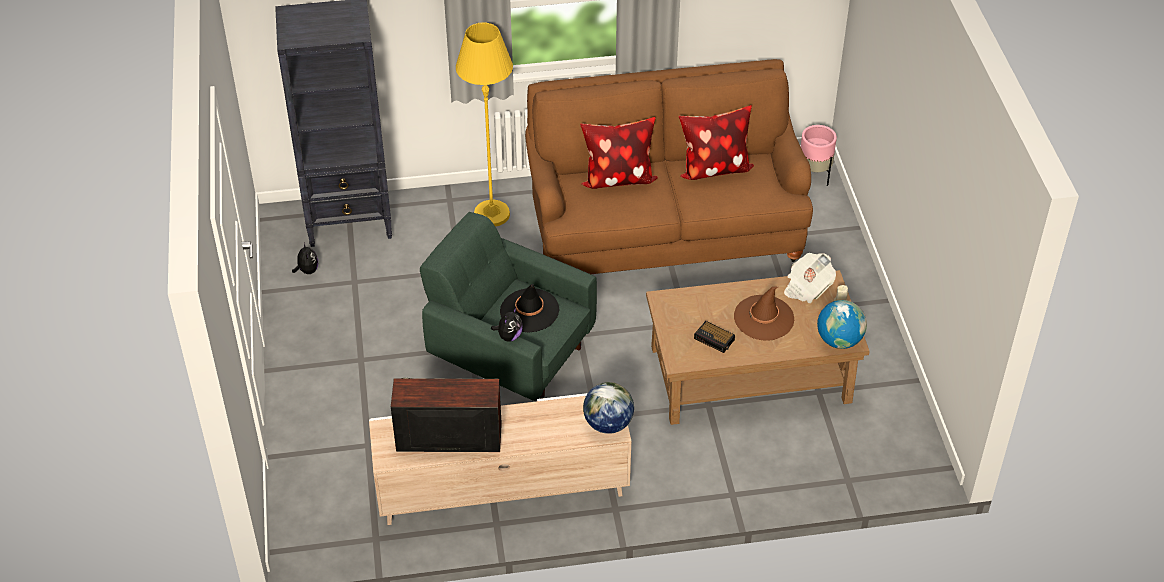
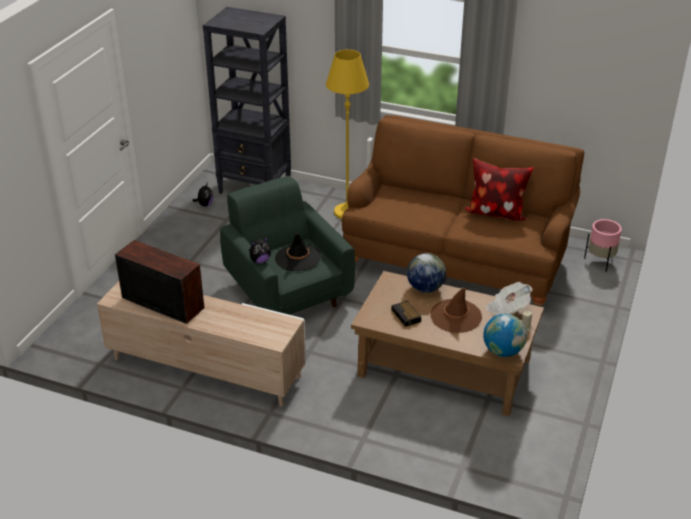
camera: 30 degrees right, 10 degrees down
pillow [580,117,658,189] -> none
globe [583,382,634,434] -> globe moved to [407,253,446,293]

